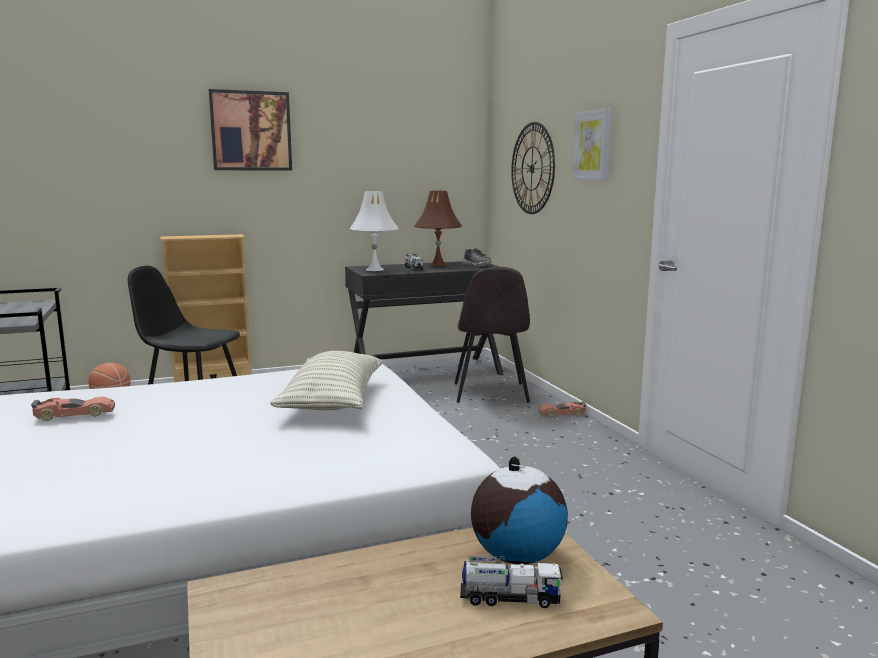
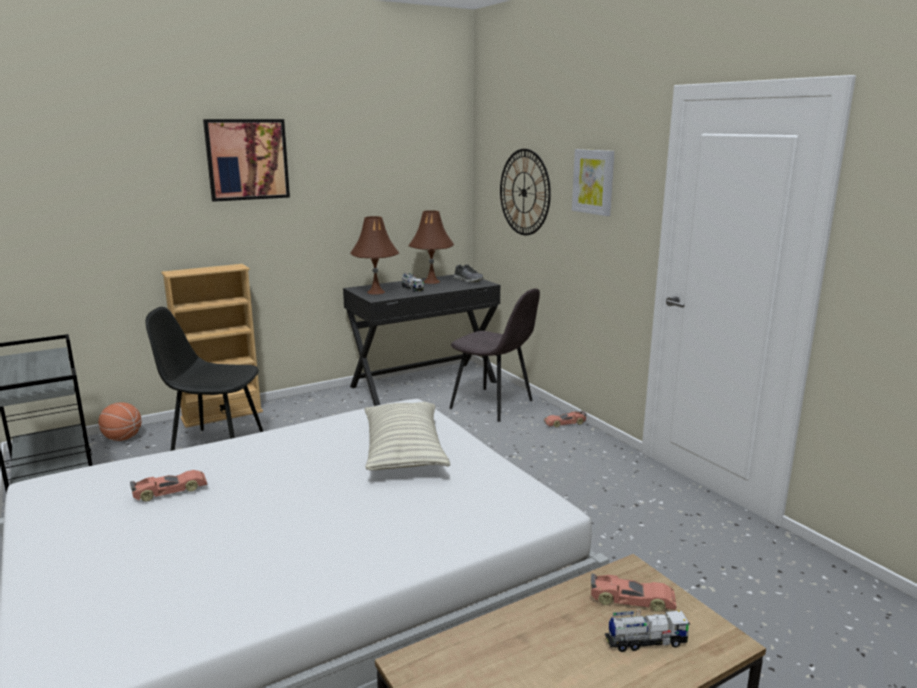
camera: 10 degrees left, 5 degrees up
white table lamp [350,191,399,271] -> brown table lamp [350,216,399,294]
grey chair [455,267,530,403] -> grey chair turned 45 degrees counterclockwise [450,289,540,422]
globe [471,456,568,565] -> toy car [591,574,676,612]

